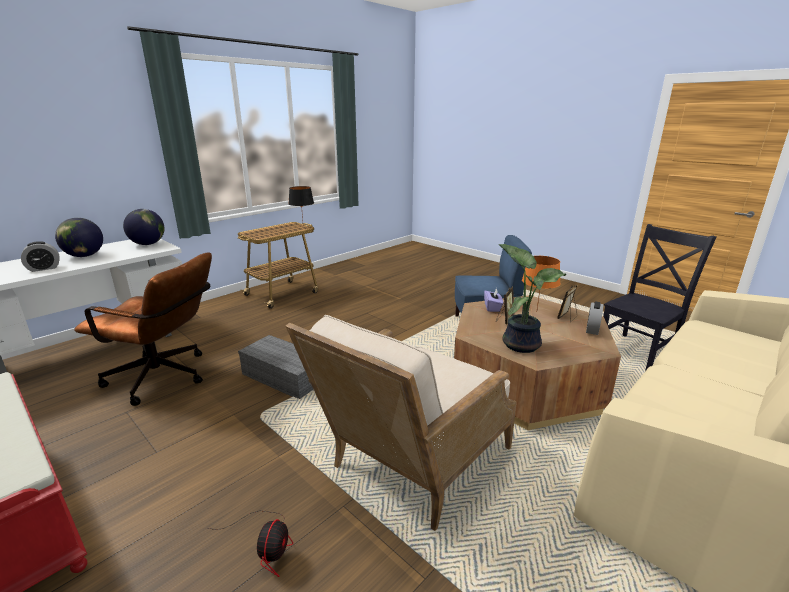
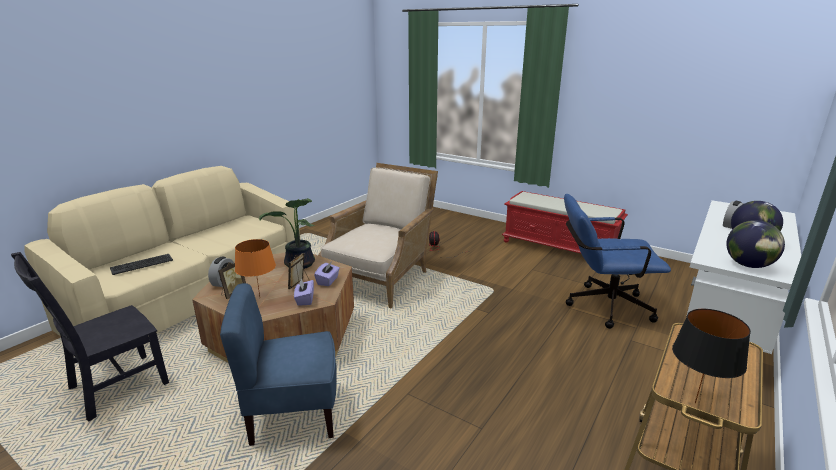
camera: 170 degrees right, 0 degrees up
brown office chair [74,252,212,406] -> blue office chair [564,194,671,329]
grey storage box [238,335,313,399] -> none
none -> keyboard [110,254,173,275]
none -> purple tissue box [314,262,340,286]

